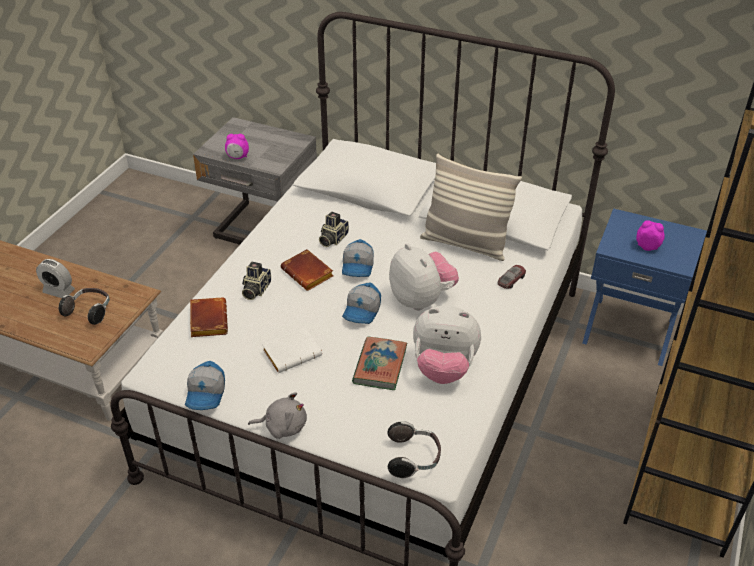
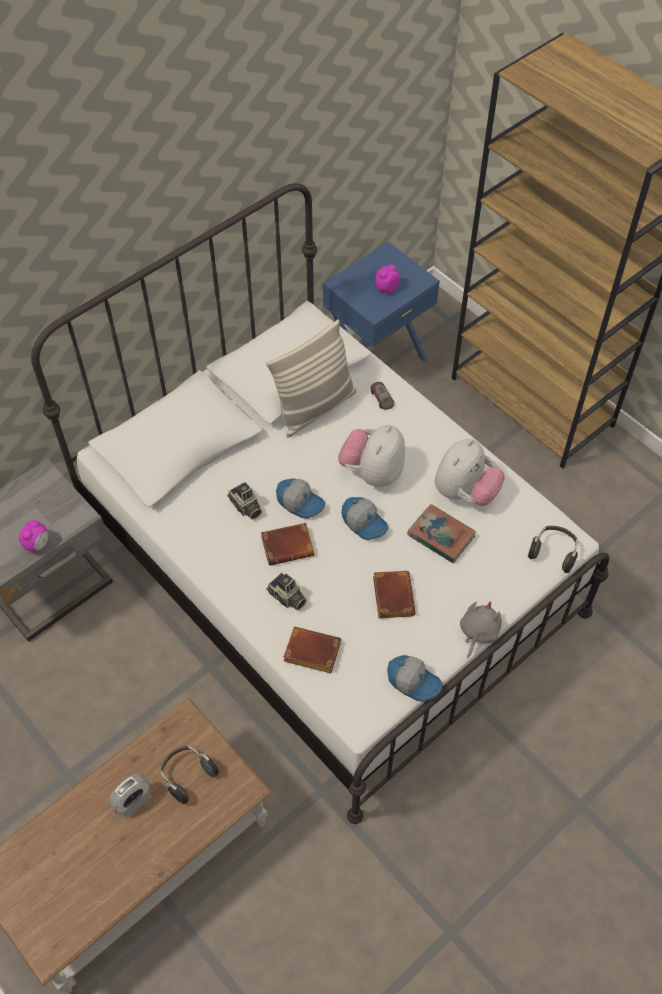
camera: 65 degrees left, 15 degrees up
white book [262,327,322,373] -> brown book [373,571,416,618]
plush toy [389,243,459,311] -> plush toy turned 60 degrees counterclockwise [338,425,405,487]

